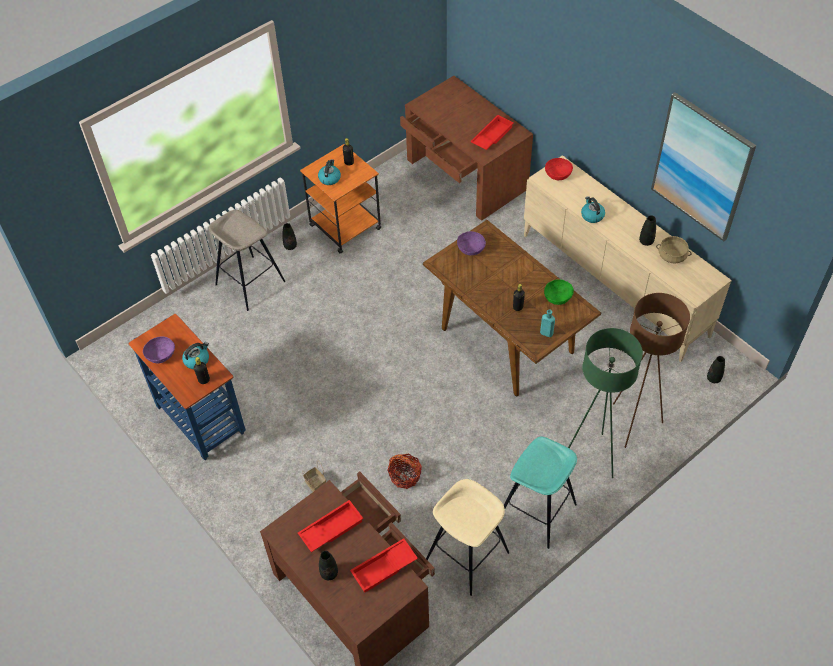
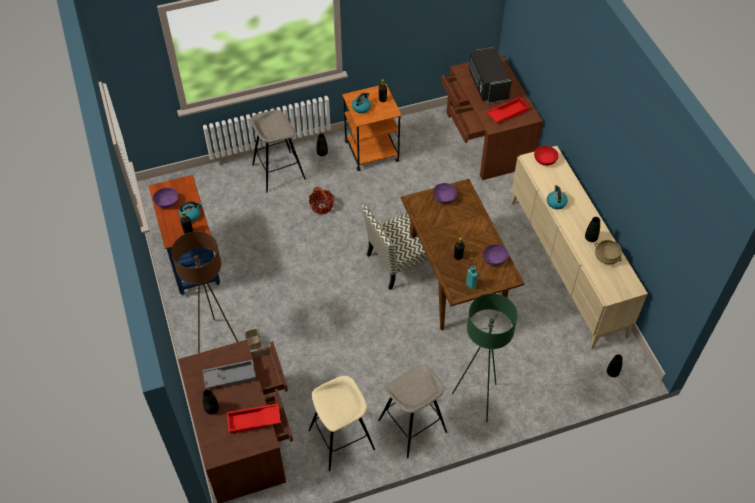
camera: 20 degrees right, 0 degrees up
red tray [298,500,364,552] -> grey tray [203,360,256,388]
basket [387,454,422,489] -> basket moved to [309,186,334,214]
turquoise stool [504,437,577,549] -> grey stool [378,365,447,458]
green bowl [544,279,574,305] -> purple bowl [483,244,509,266]
brown floor lamp [613,293,690,448] -> brown floor lamp moved to [171,231,238,353]
picture [651,92,756,241] -> none
none -> chair [362,204,428,290]
none -> black microwave [469,46,512,103]

